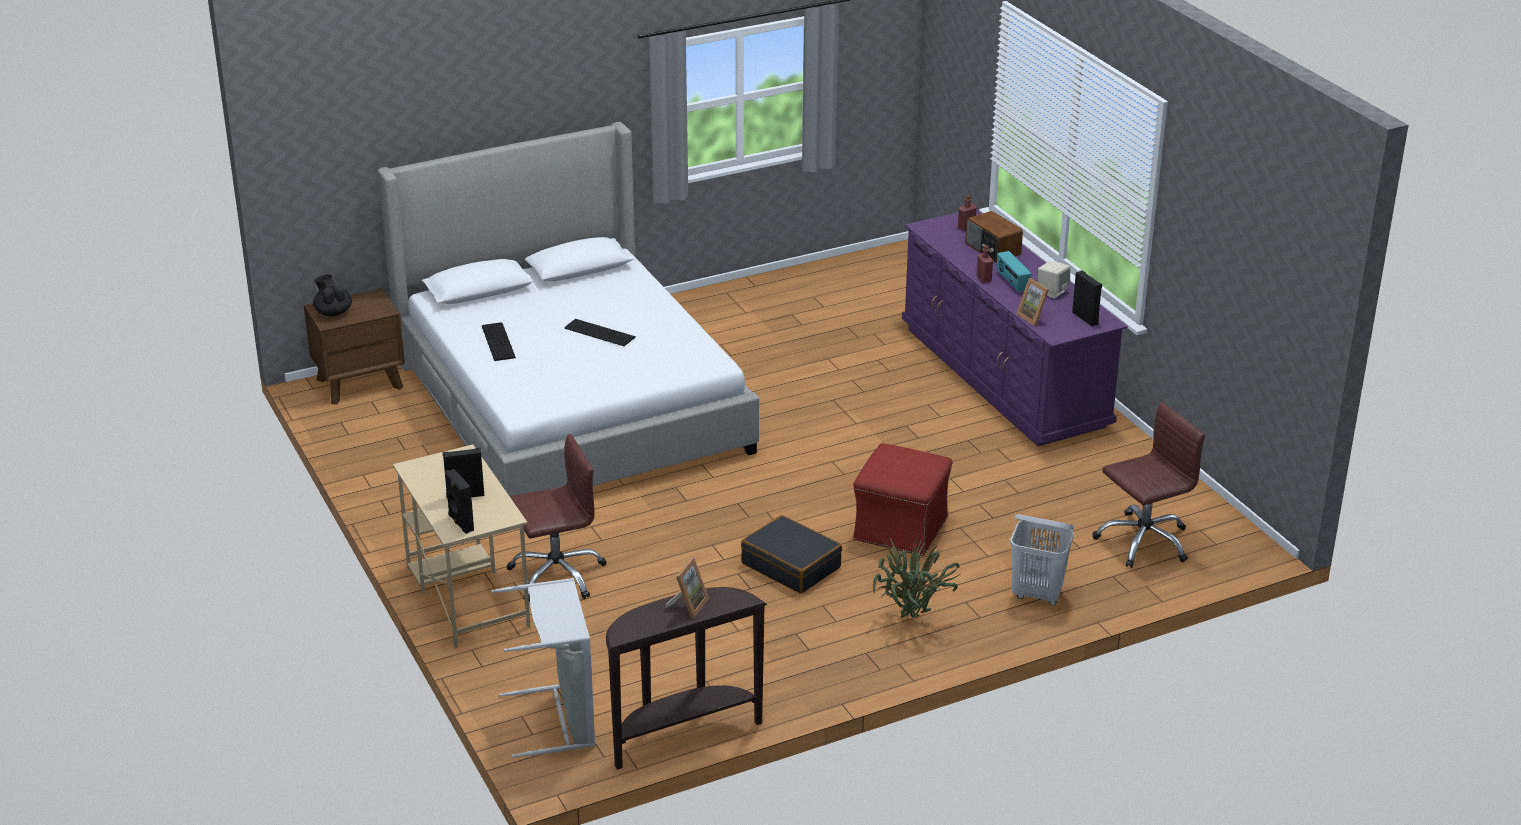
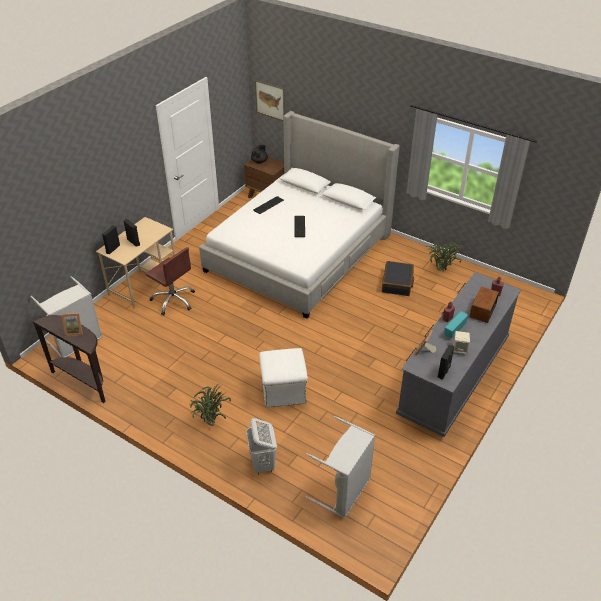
camera: 60 degrees right, 10 degrees up
black suitcase [741,515,842,594] -> black suitcase moved to [382,261,414,296]
red ottoman [853,443,953,556] -> white ottoman [259,348,308,408]
purple dresser [902,209,1128,446] -> grey dresser [396,272,521,437]
brown office chair [1093,402,1205,568] -> grey laundry basket [306,416,375,519]
none -> picture [255,80,285,121]
none -> potted plant [426,242,462,271]

